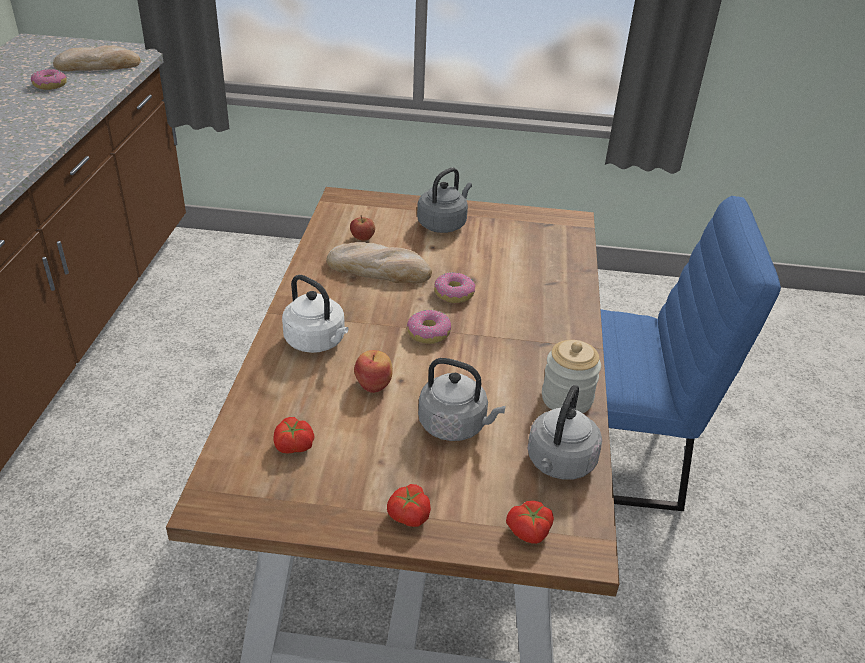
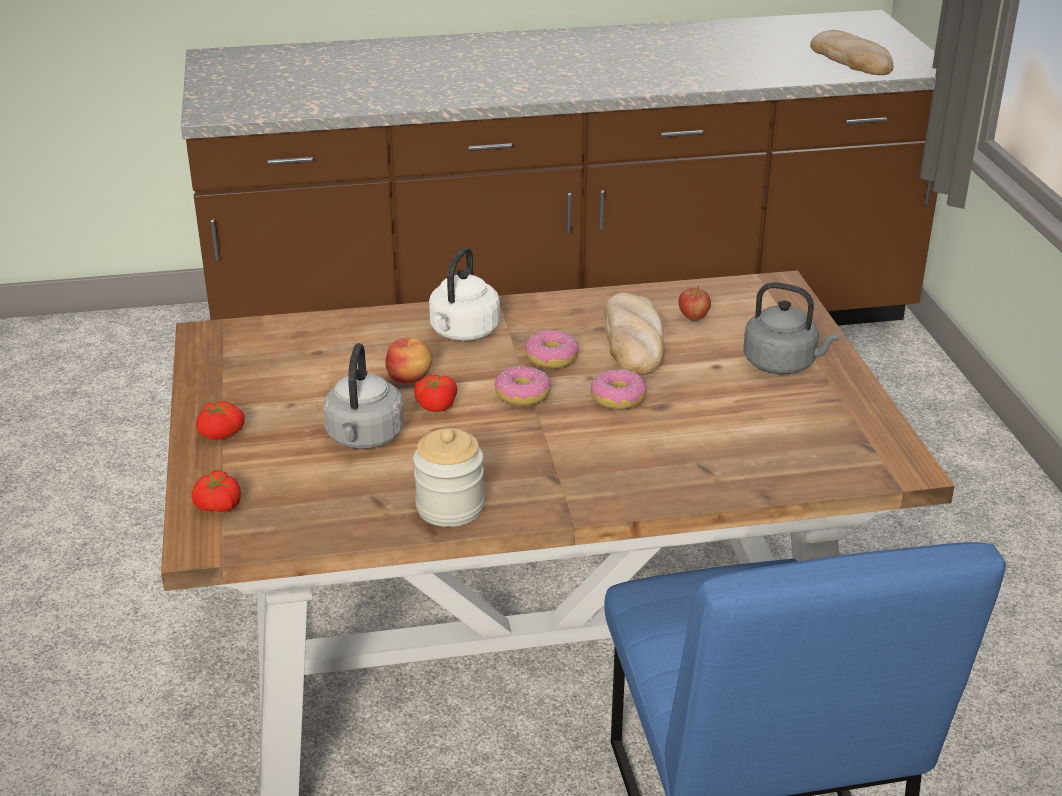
camera: 75 degrees right, 5 degrees down
donut [31,69,67,90] -> donut moved to [525,330,579,369]
tomato [273,417,314,454] -> tomato moved to [414,375,458,412]
grey kettle [528,385,602,480] -> none

